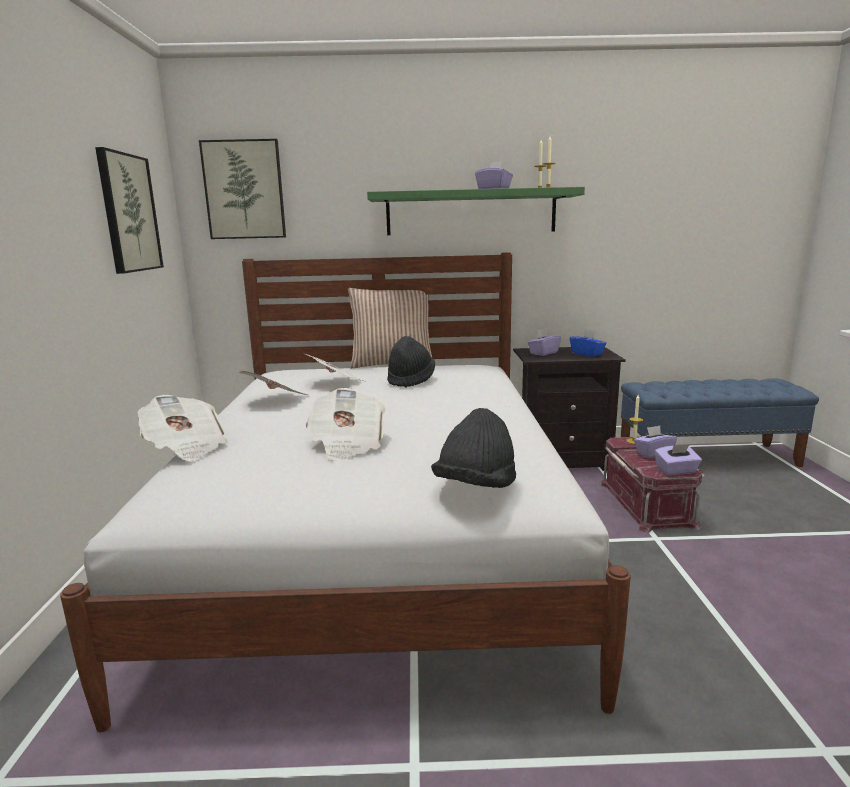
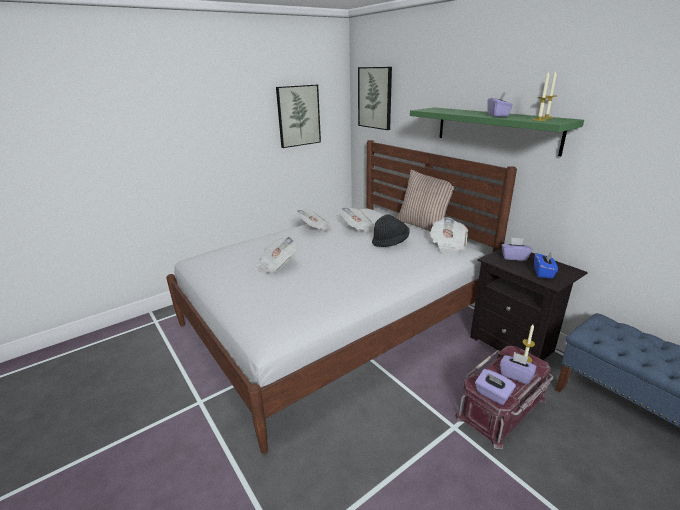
camera: 55 degrees right, 10 degrees up
newspaper [138,395,227,461] -> newspaper moved to [430,217,468,253]
black hat [431,408,516,488] -> none

